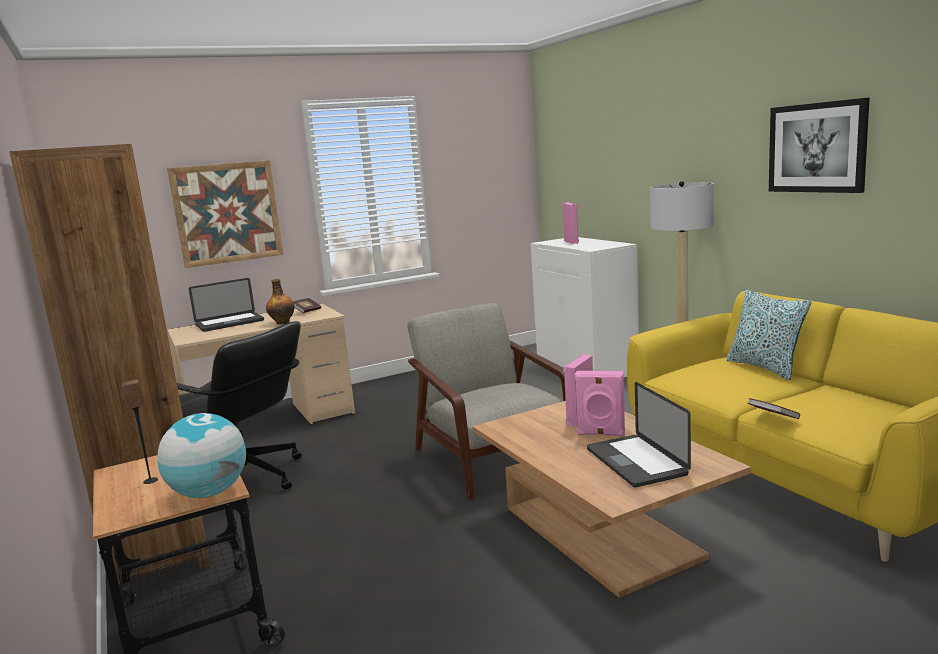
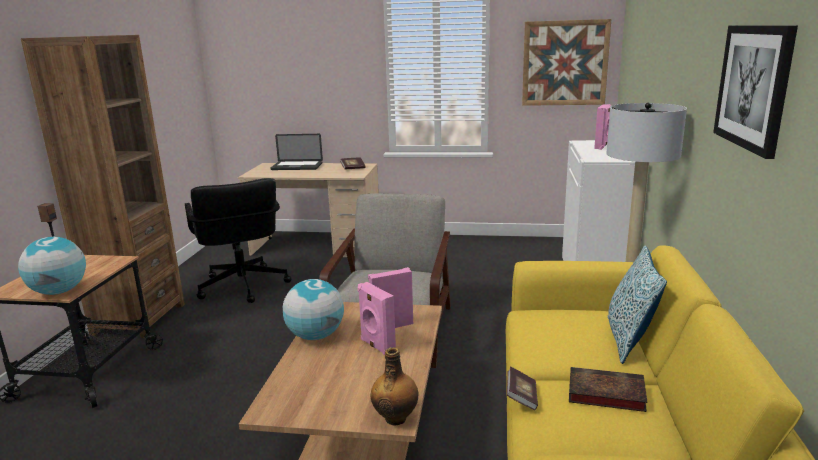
camera: 35 degrees right, 5 degrees up
picture [167,160,283,268] -> picture moved to [522,19,611,106]
bottle [266,279,295,324] -> bottle moved to [370,347,418,426]
laptop [587,382,691,487] -> none
none -> globe [283,279,344,340]
none -> book [569,367,648,412]

